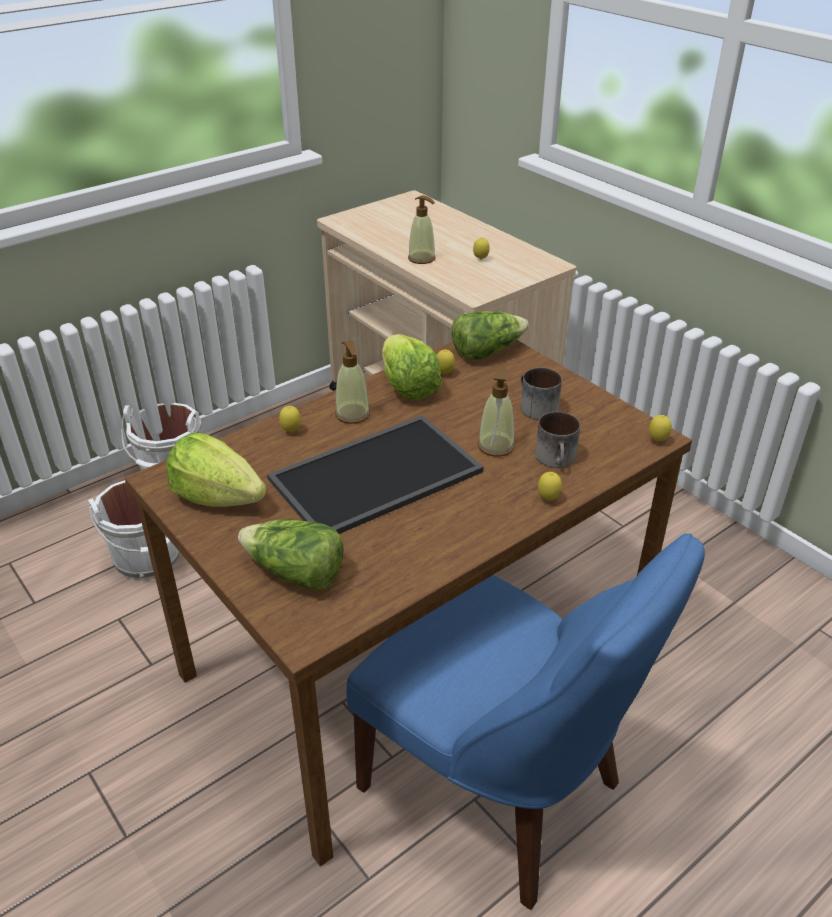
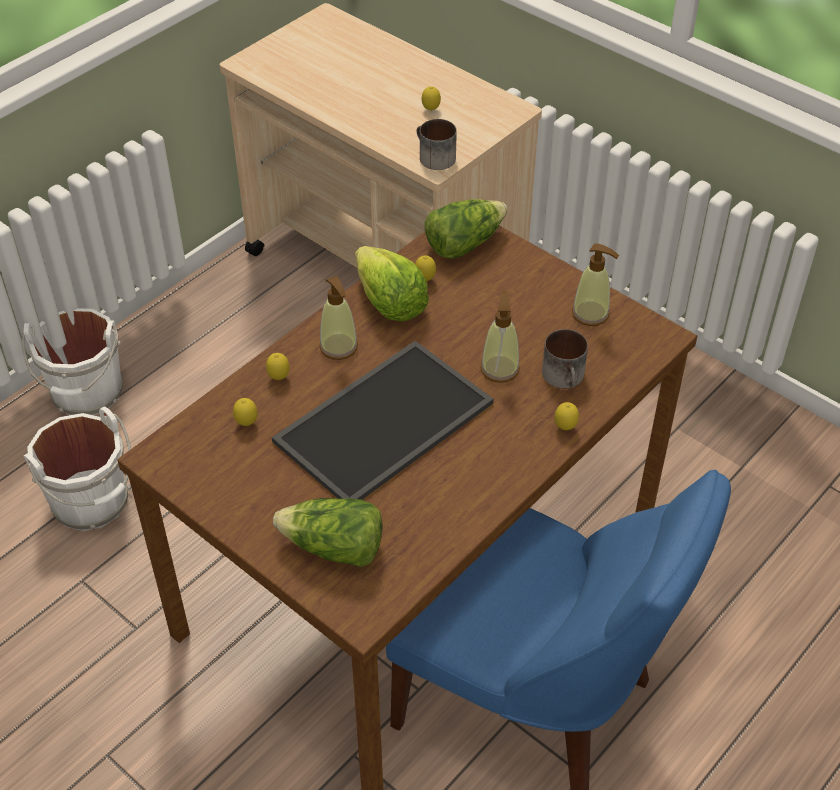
camera: 10 degrees left, 10 degrees up
lettuce [166,433,266,507] -> none
soap dispenser [408,195,436,264] -> soap dispenser moved to [572,243,619,326]
mug [520,368,562,420] -> mug moved to [416,119,457,170]
lemon [649,415,672,442] -> lemon moved to [233,398,258,426]

